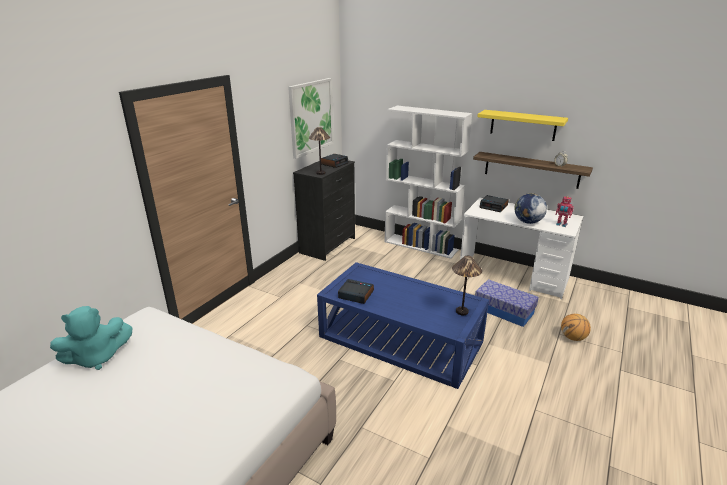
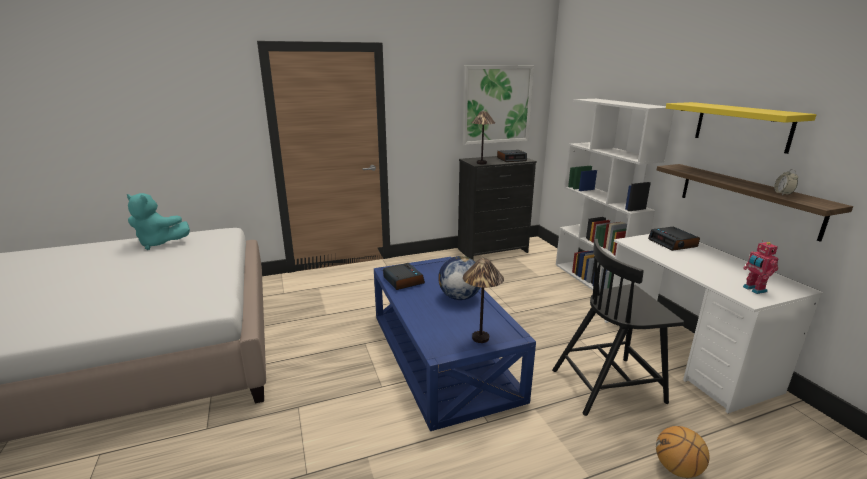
camera: 40 degrees right, 5 degrees down
storage box [475,279,539,327] -> black chair [552,239,684,416]
globe [514,193,547,224] -> globe moved to [438,256,480,300]

